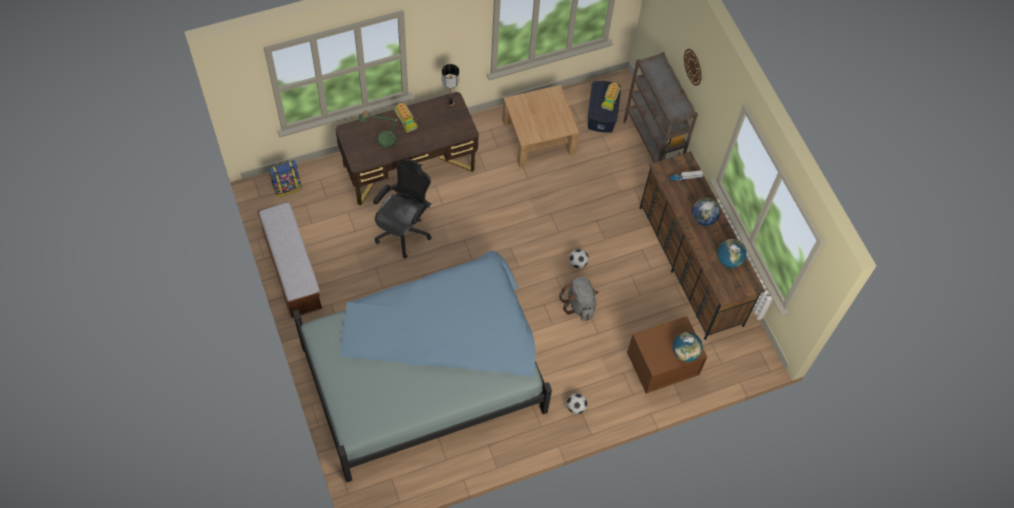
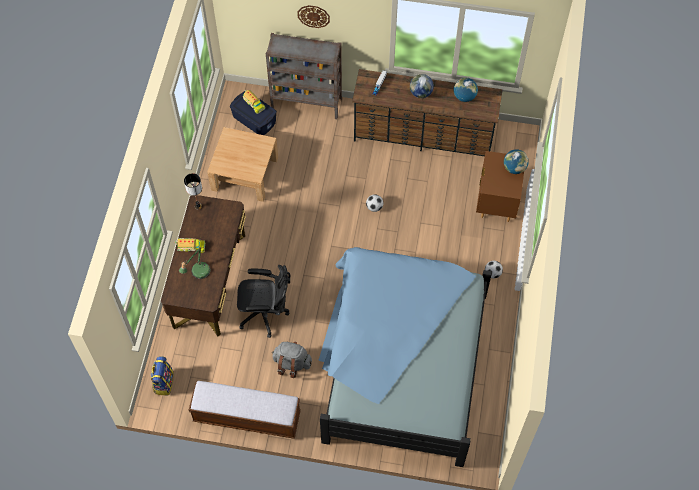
camera: 55 degrees left, 0 degrees up
office chair [373,159,432,258] -> office chair turned 120 degrees clockwise [237,265,290,338]
grey backpack [559,277,598,321] -> grey backpack moved to [272,342,312,378]

